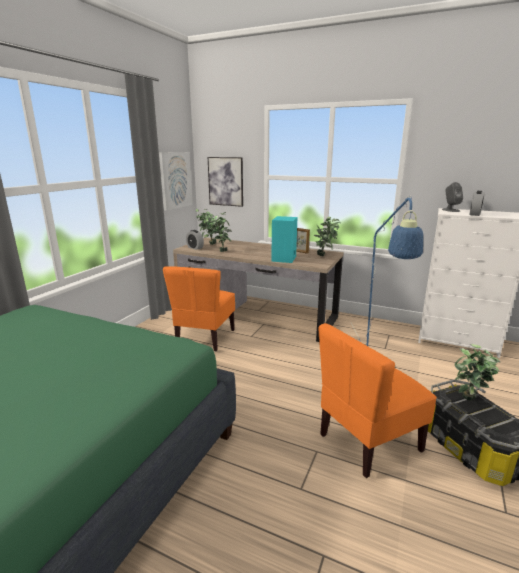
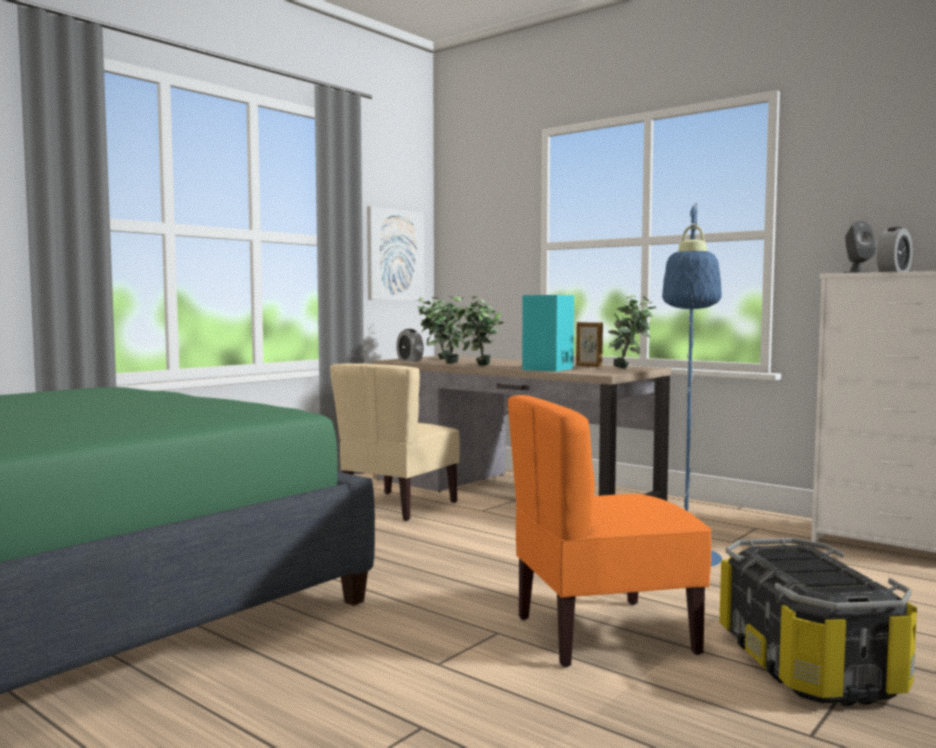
camera: 15 degrees right, 15 degrees down
orange chair [163,266,235,351] -> beige chair [330,363,460,521]
picture [208,157,243,207] -> none
potted plant [455,344,500,400] -> potted plant moved to [453,296,505,366]

